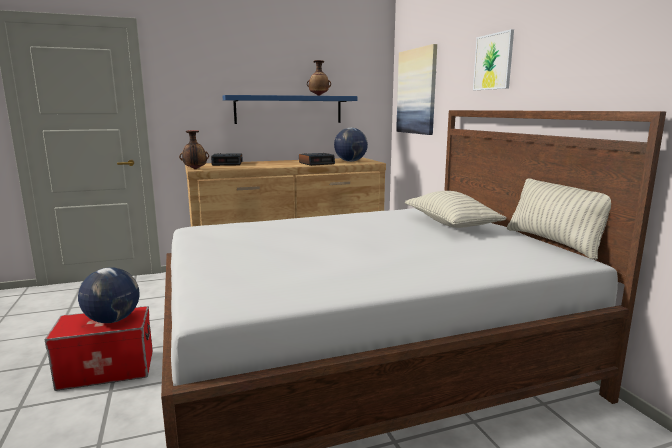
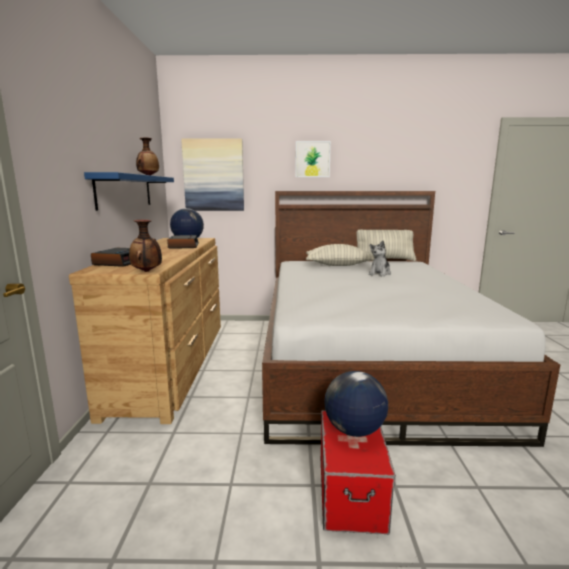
camera: 70 degrees left, 0 degrees up
none -> plush toy [369,240,391,277]

